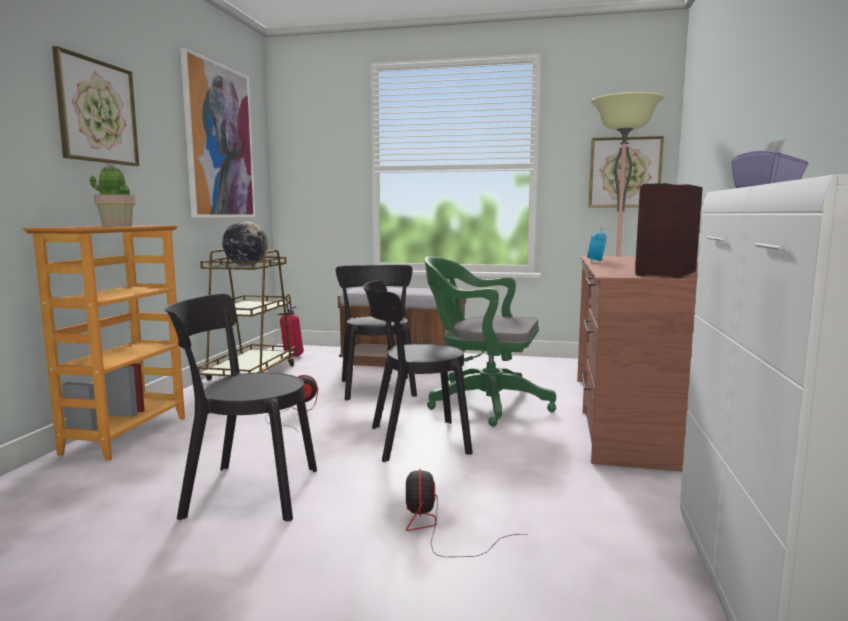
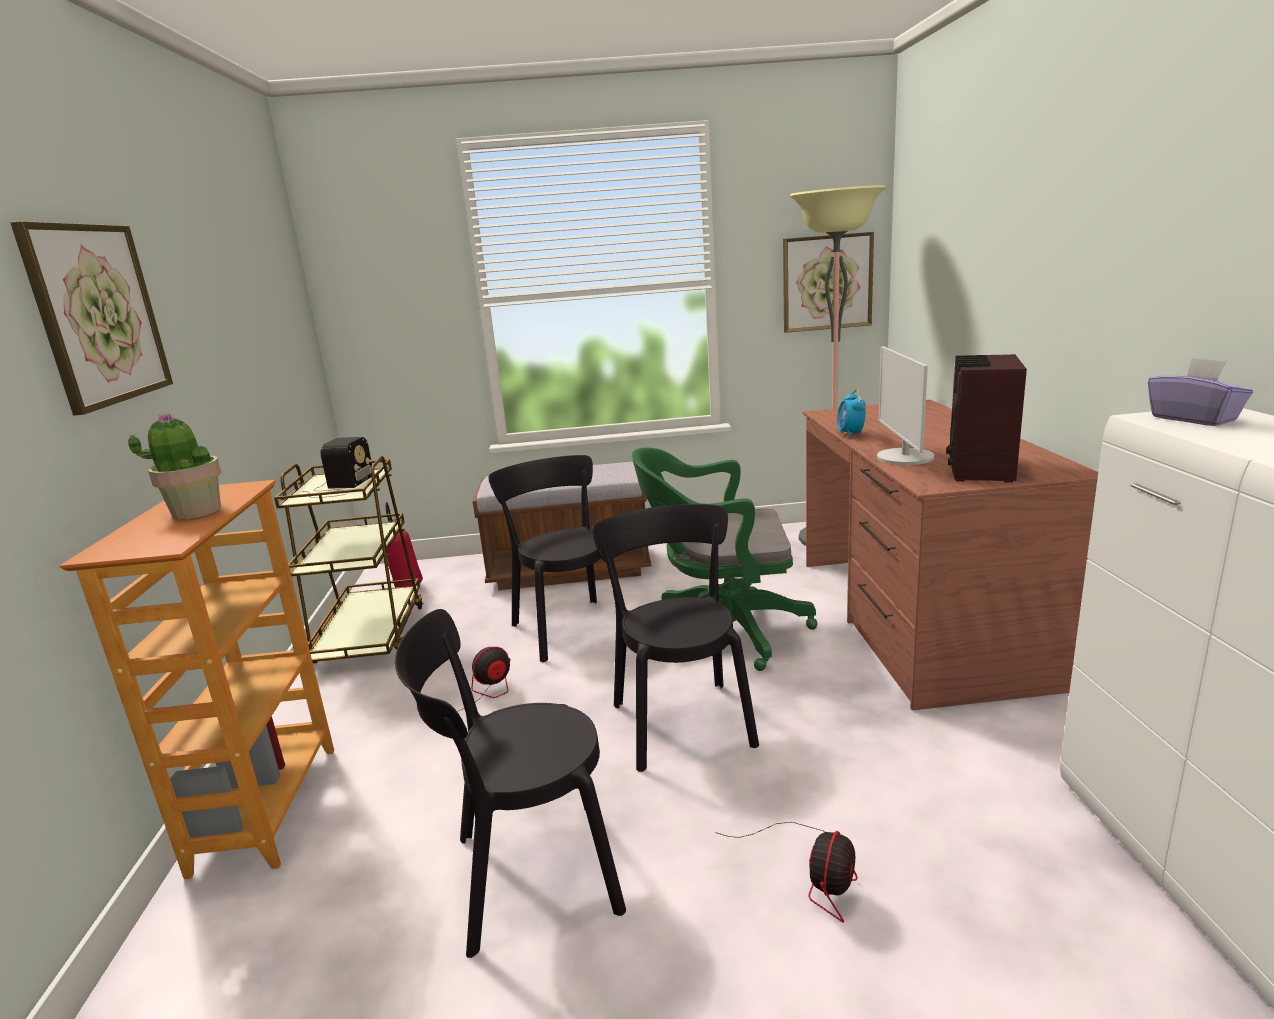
camera: 15 degrees left, 10 degrees up
picture [180,48,255,218] -> none
globe [222,221,268,265] -> radio [302,437,372,498]
black chair [363,280,473,462] -> black chair turned 105 degrees clockwise [592,504,759,772]
fan [406,469,528,557] -> fan turned 135 degrees counterclockwise [715,822,857,923]
none -> monitor [877,346,934,465]

